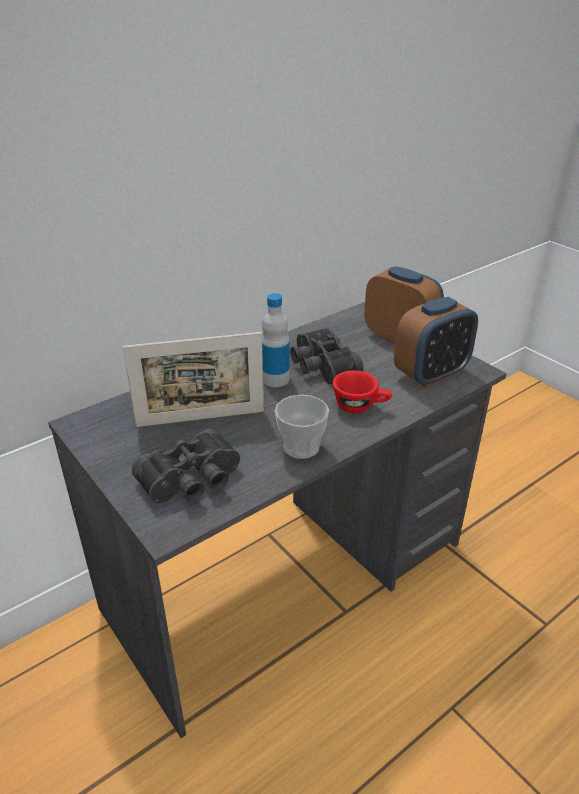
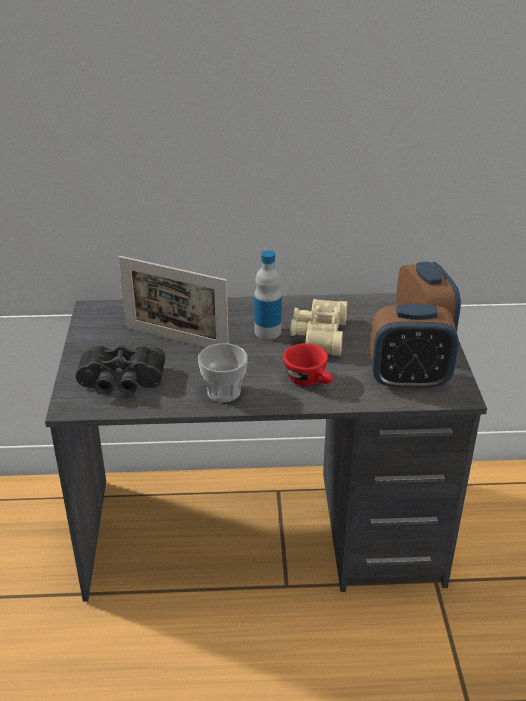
camera: 35 degrees right, 0 degrees up
black binoculars [290,327,364,384] -> beige binoculars [290,299,347,356]

